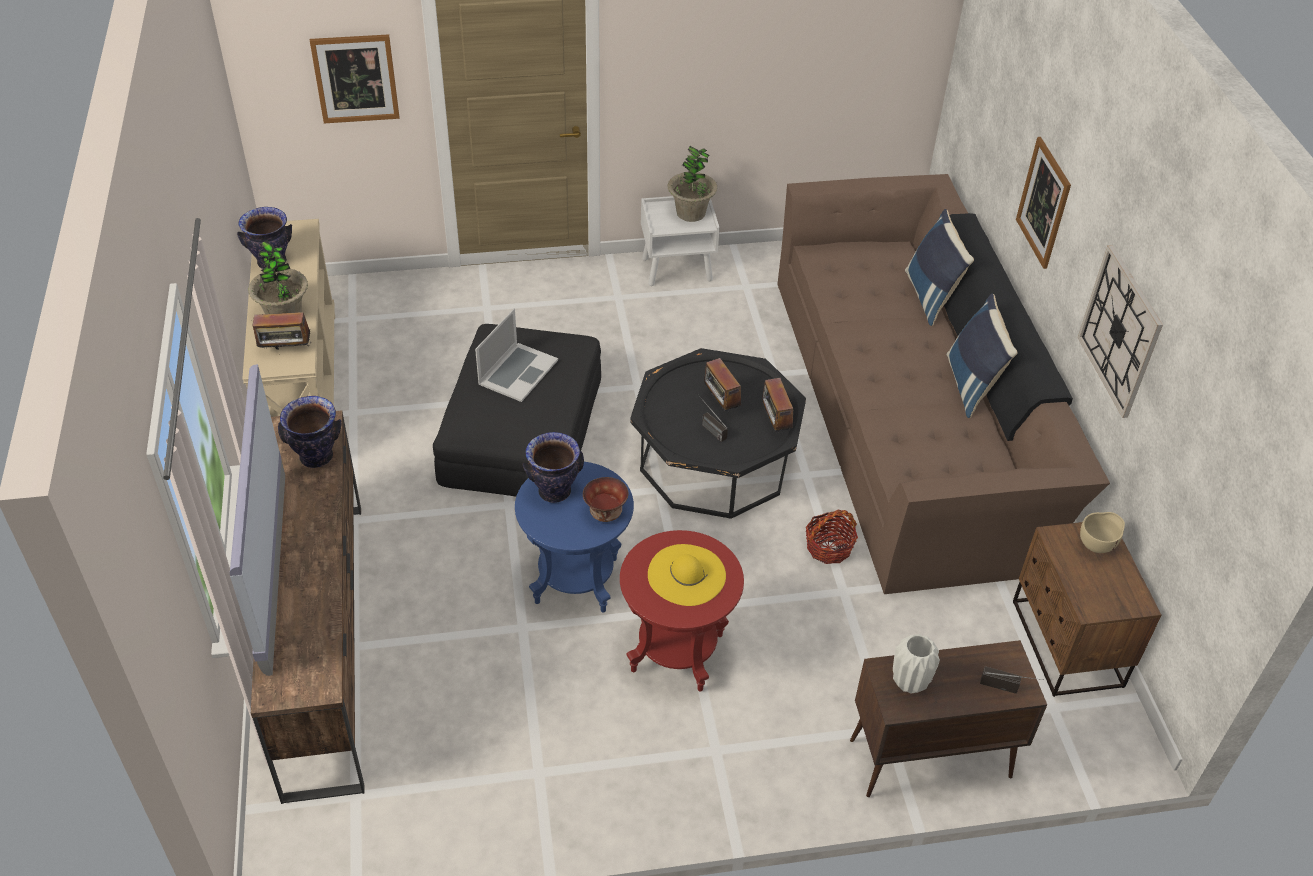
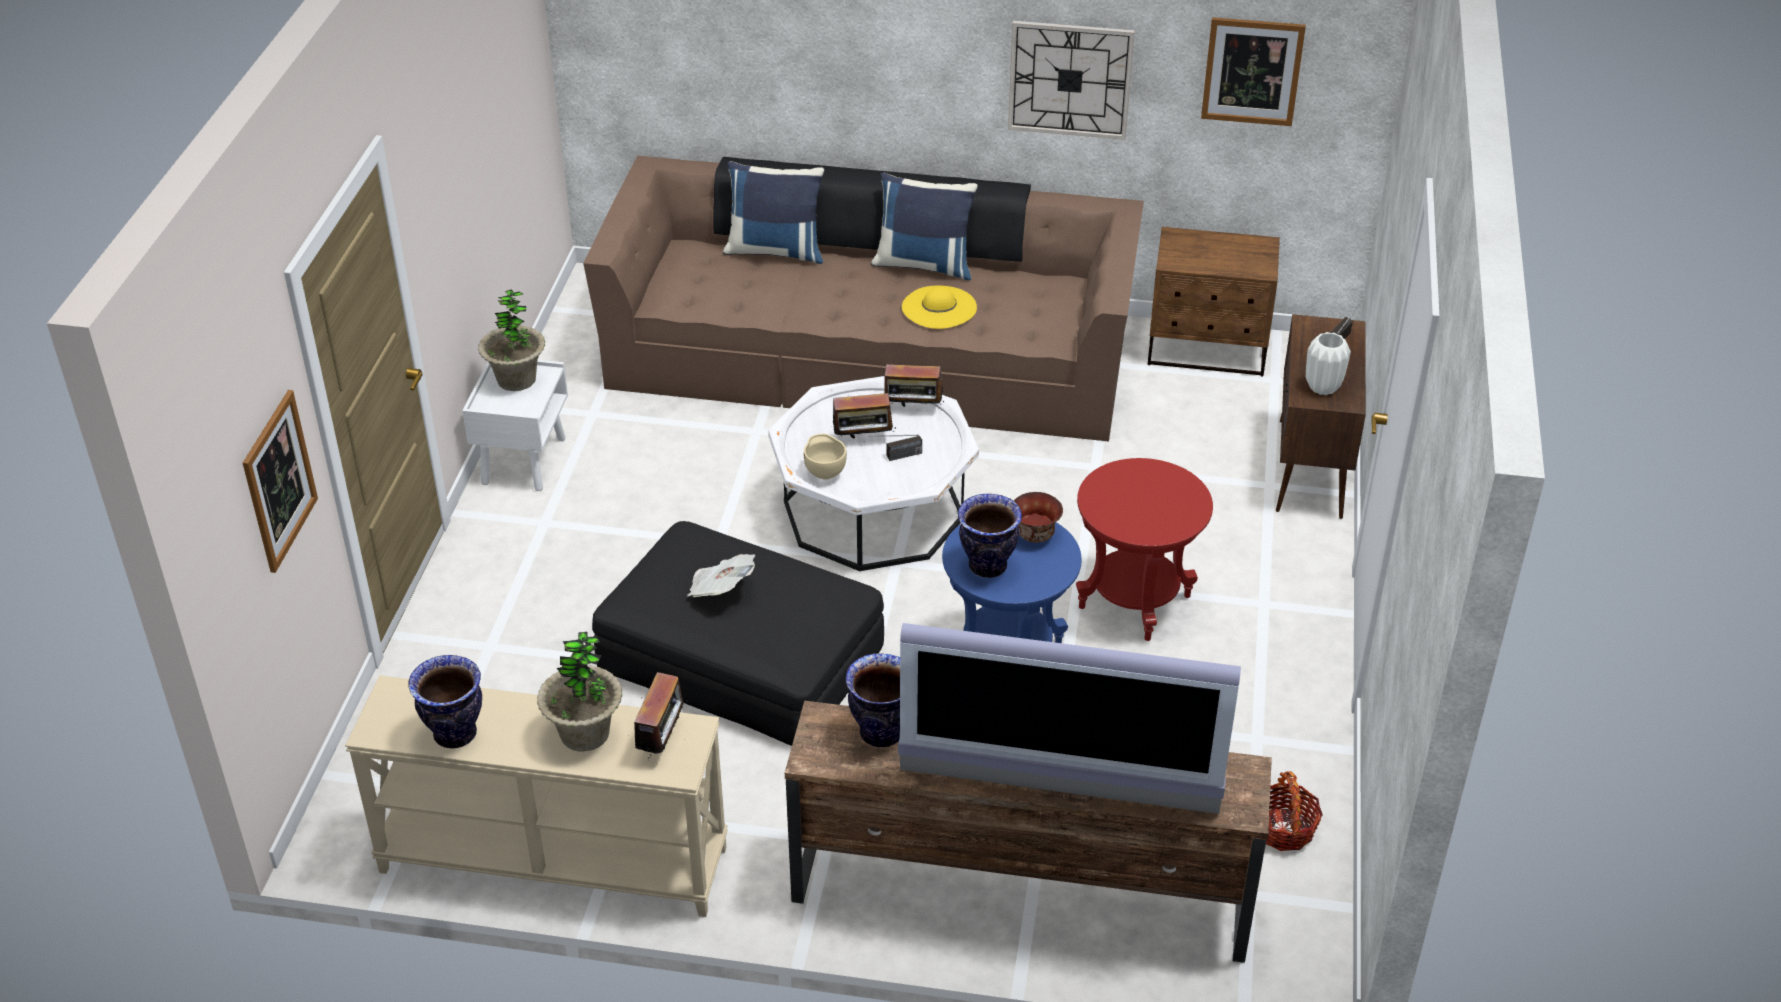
camera: 70 degrees left, 5 degrees down
laptop [475,308,558,402] -> newspaper [687,554,755,597]
black coffee table [630,348,806,519] -> white coffee table [768,376,979,571]
yellow hat [648,544,726,606] -> yellow hat moved to [902,286,977,329]
basket [806,510,858,564] -> basket moved to [1266,771,1323,851]
picture [1016,137,1071,269] -> picture moved to [1201,17,1306,126]
beige bowl [1080,512,1125,553] -> beige bowl moved to [804,434,847,480]

